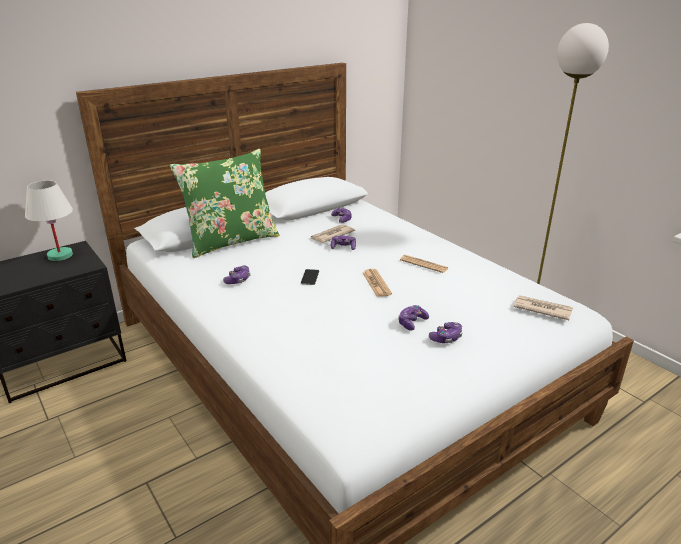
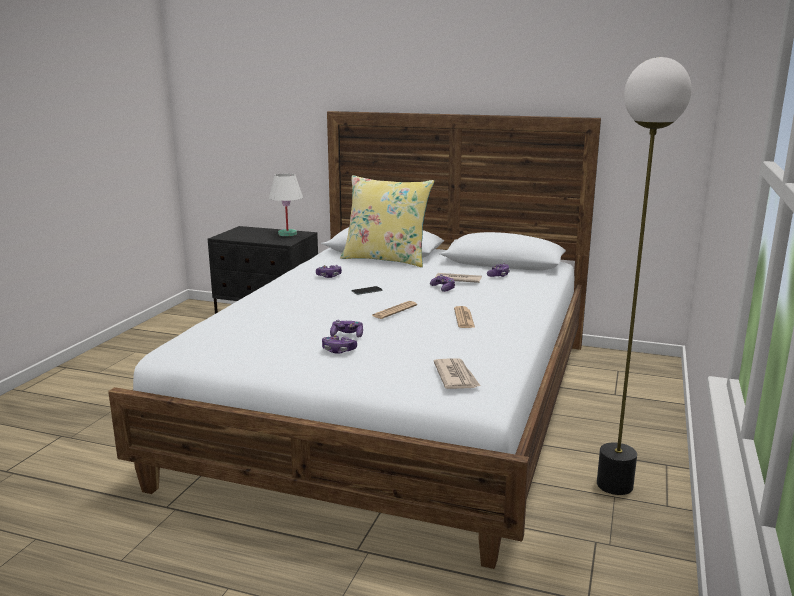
camera: 55 degrees right, 10 degrees down
green pillow [170,149,279,258] -> yellow pillow [340,175,434,267]

